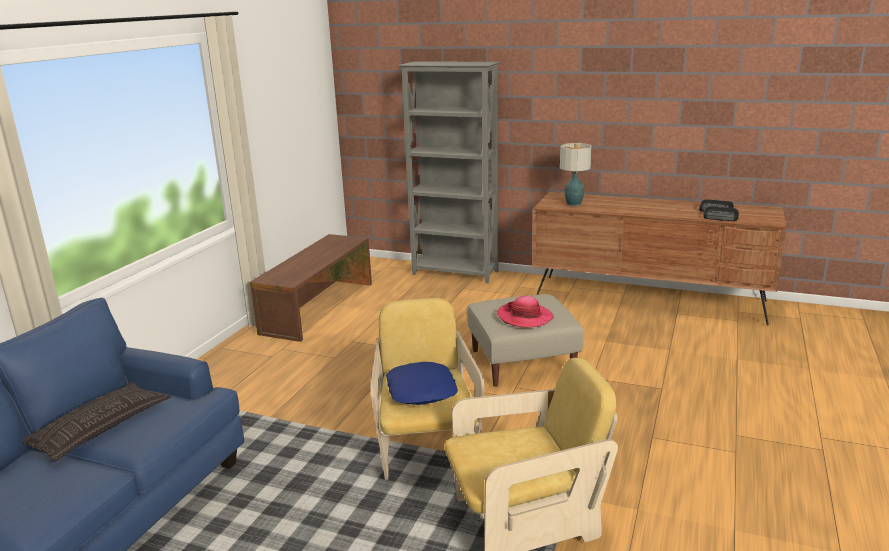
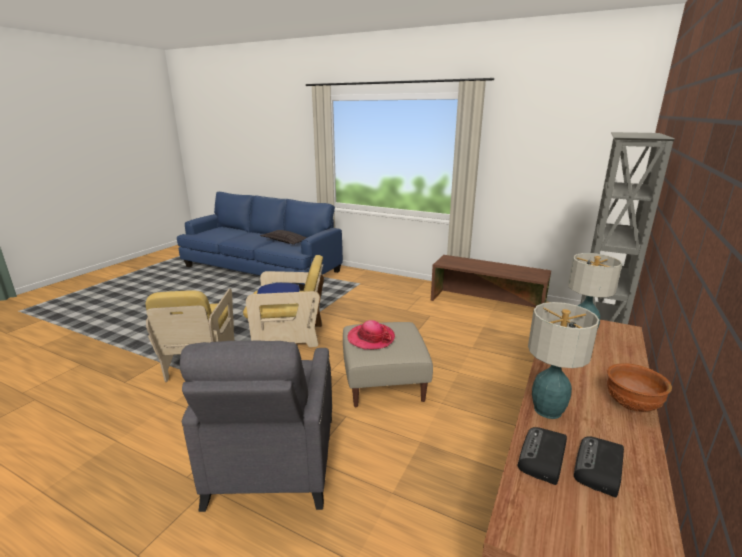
camera: 95 degrees right, 0 degrees up
none -> grey armchair [180,340,332,512]
none -> table lamp [528,302,599,419]
none -> brown bowl [607,363,672,412]

